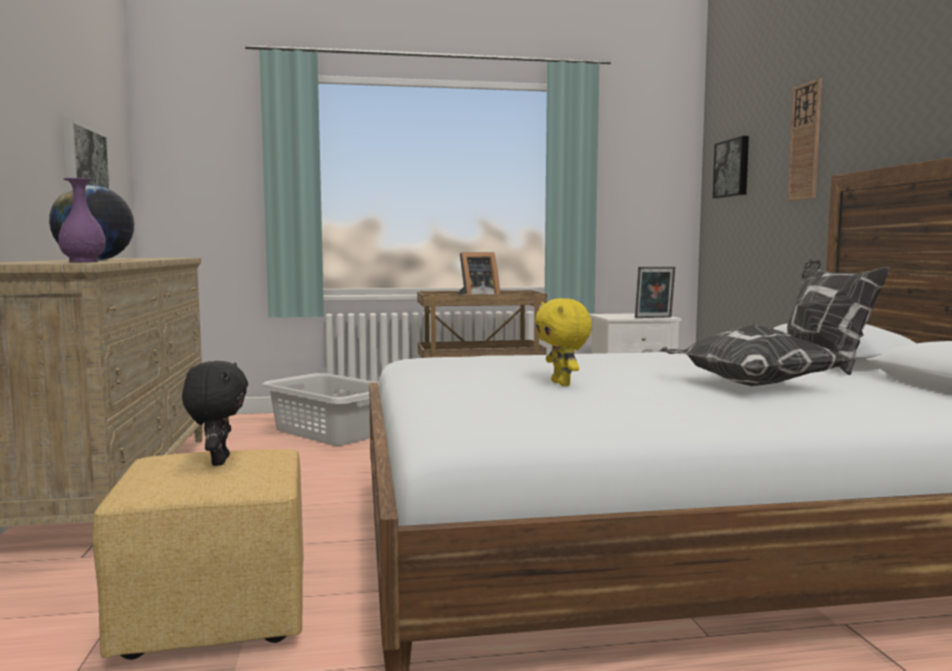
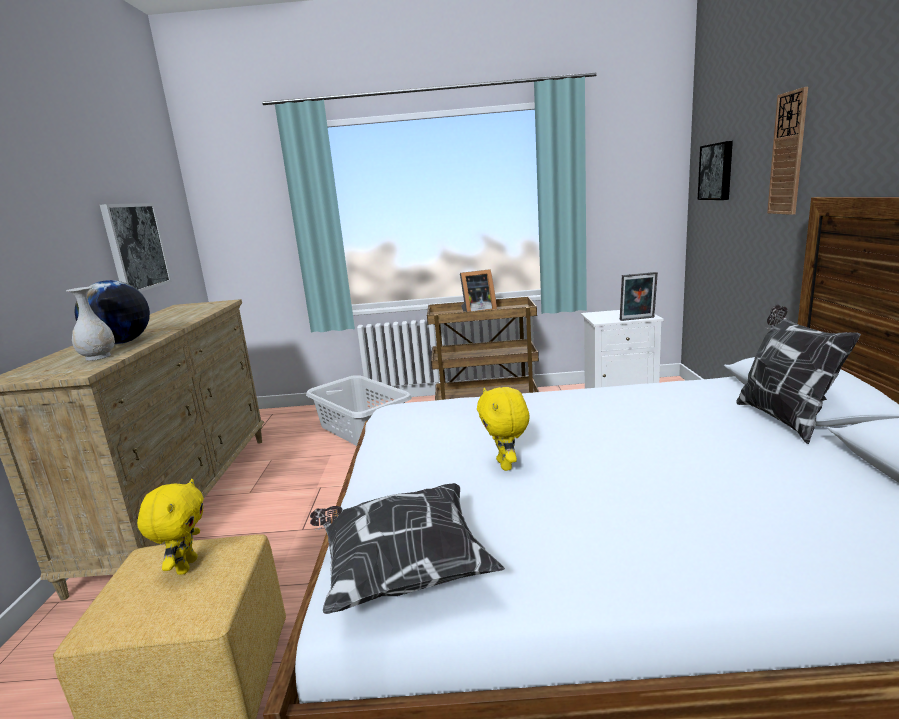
camera: 10 degrees right, 10 degrees up
purple vase [58,178,106,262] -> white vase [66,287,115,361]
black plush toy [182,361,248,466] -> yellow plush toy [137,479,204,575]
pillow [659,324,852,386] -> pillow moved to [310,483,505,614]

